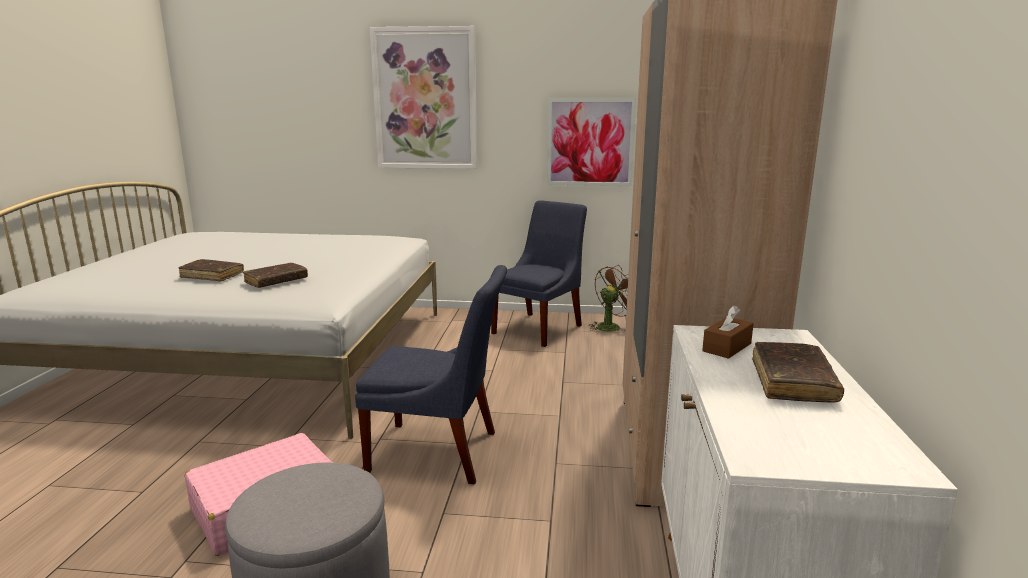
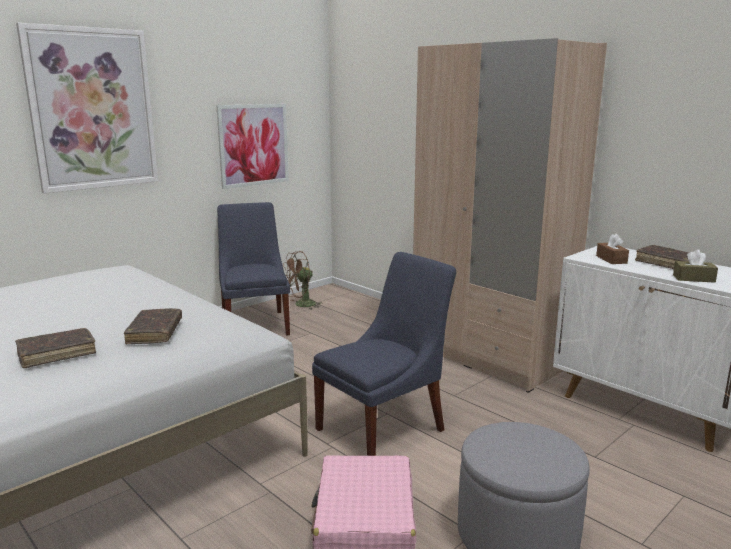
camera: 50 degrees left, 0 degrees up
brown fan [589,265,628,332] -> brown fan turned 120 degrees counterclockwise [283,251,323,309]
none -> brown tissue box [673,250,718,283]

